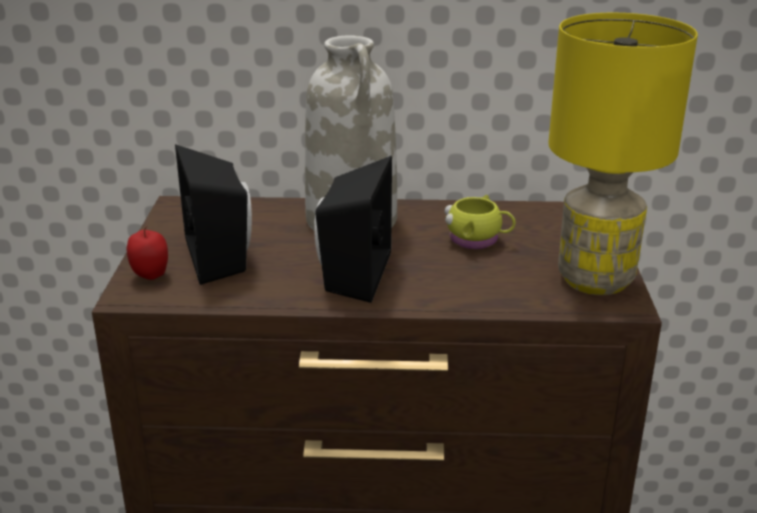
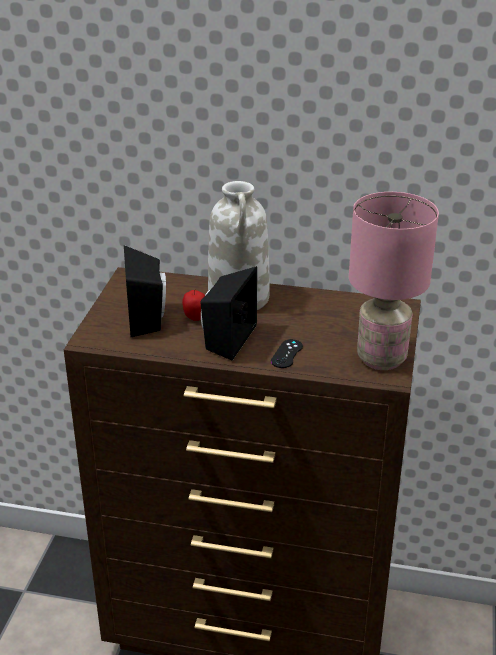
camera: 10 degrees right, 5 degrees up
apple [127,227,168,280] -> apple moved to [182,289,205,321]
yellow mug [444,195,516,249] -> none
yellow table lamp [548,13,698,295] -> pink table lamp [349,192,439,370]
none -> black game controller [271,339,303,368]

